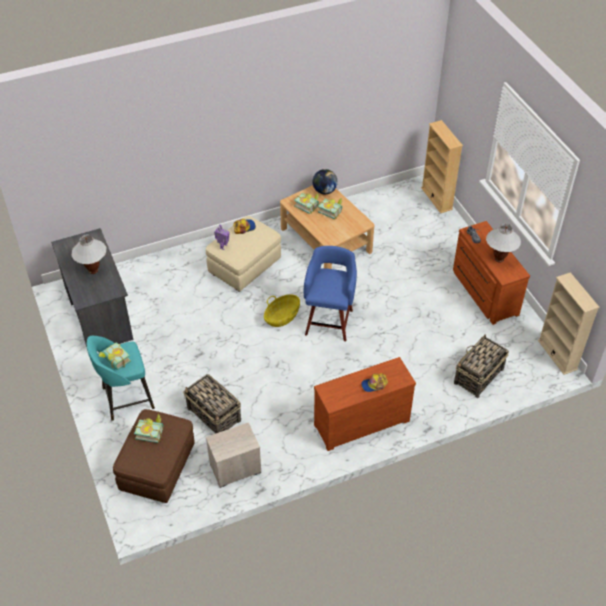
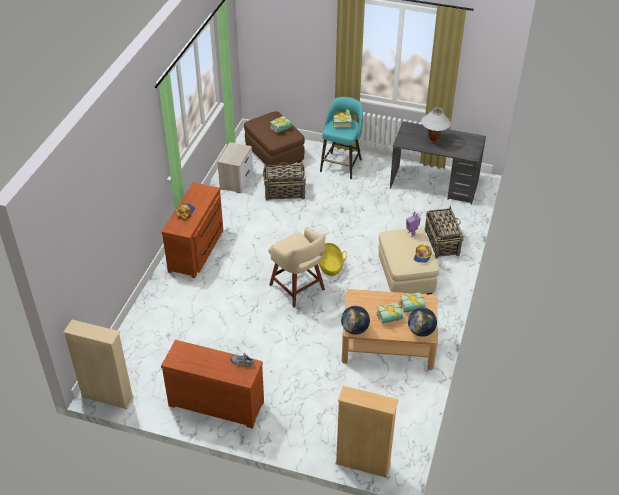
camera: 130 degrees right, 5 degrees down
blue stool [304,246,357,341] -> beige stool [268,227,325,308]
basket [454,335,509,398] -> basket moved to [425,206,464,259]
white table lamp [486,223,521,263] -> none
none -> globe [341,306,370,335]

